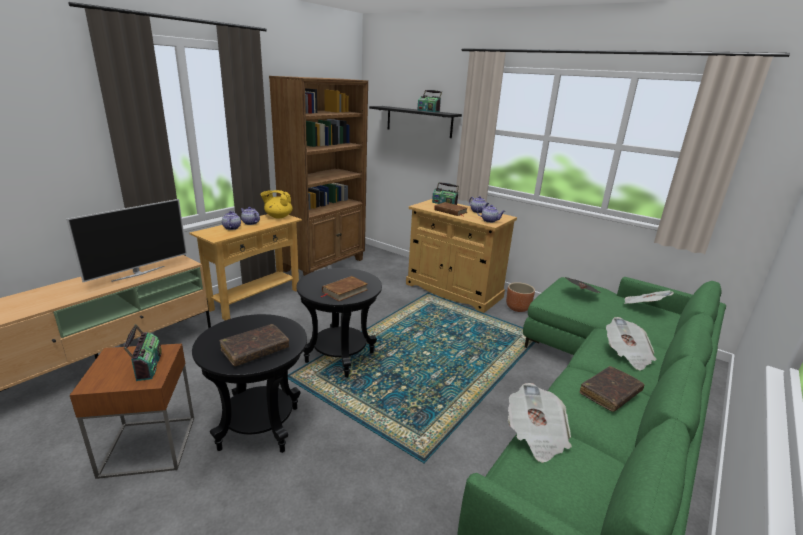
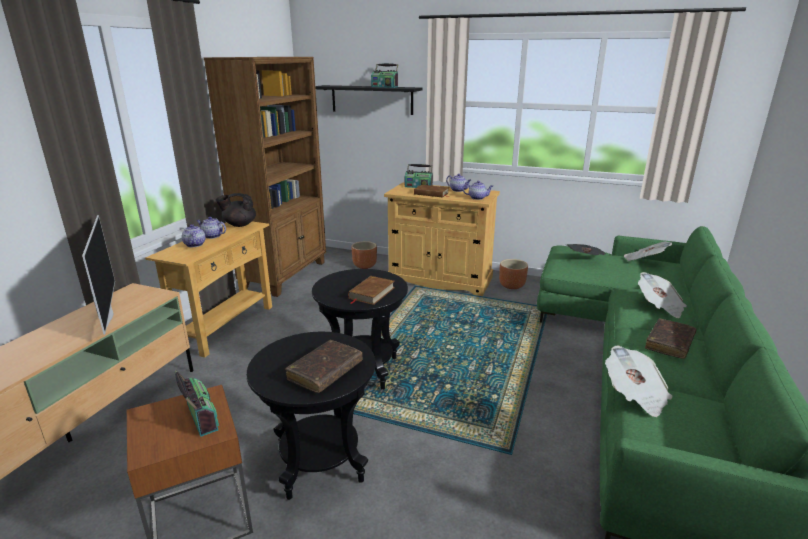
camera: 15 degrees left, 0 degrees up
television [66,199,187,282] -> television turned 45 degrees counterclockwise [82,215,115,335]
yellow teapot [260,190,293,219] -> black teapot [216,193,256,227]
none -> brown planter [352,241,377,269]

